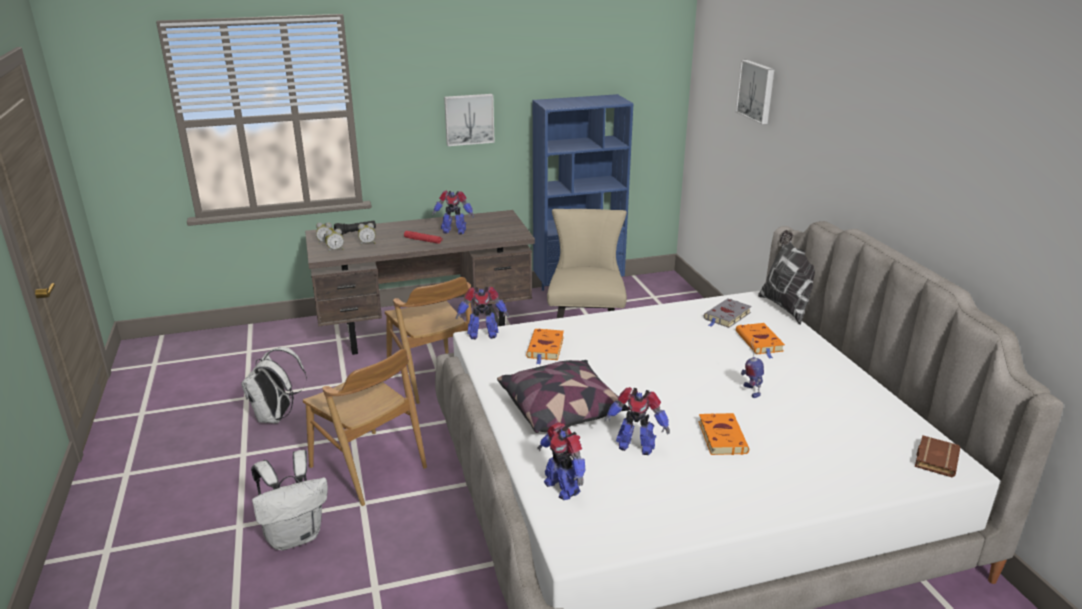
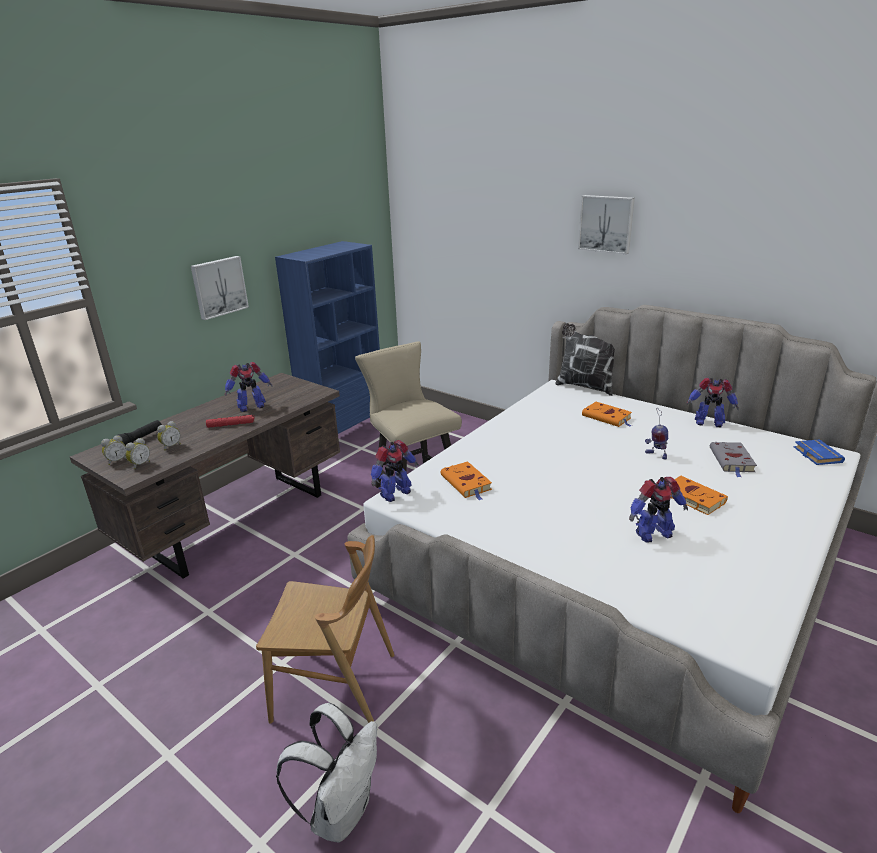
camera: 35 degrees left, 0 degrees up
white backpack [241,347,307,423] -> none
brown chair [385,277,472,404] -> none
pillow [497,360,630,433] -> none
toy robot [537,422,585,500] -> toy robot moved to [687,378,739,427]
grey book [704,298,752,328] -> grey book moved to [710,442,757,477]
picture [736,60,774,124] -> picture moved to [578,195,635,254]
brown book [915,435,960,477] -> blue book [794,439,845,465]

